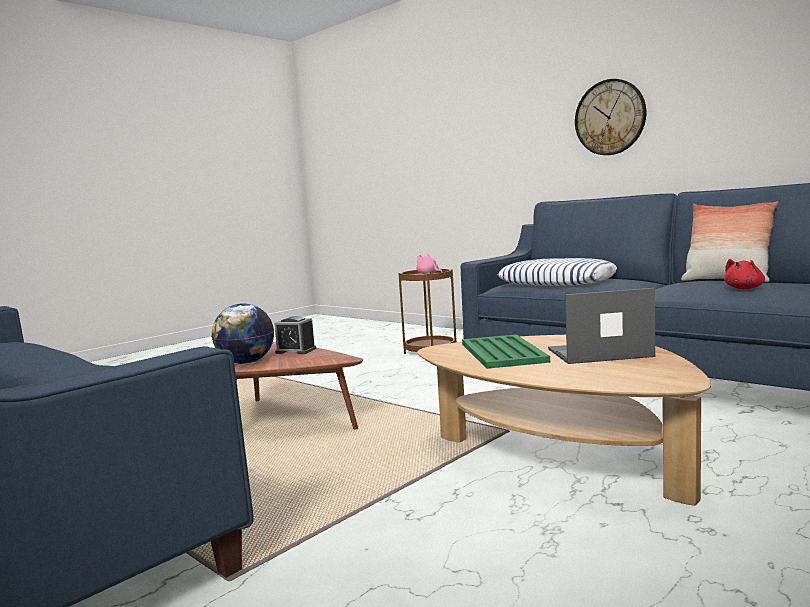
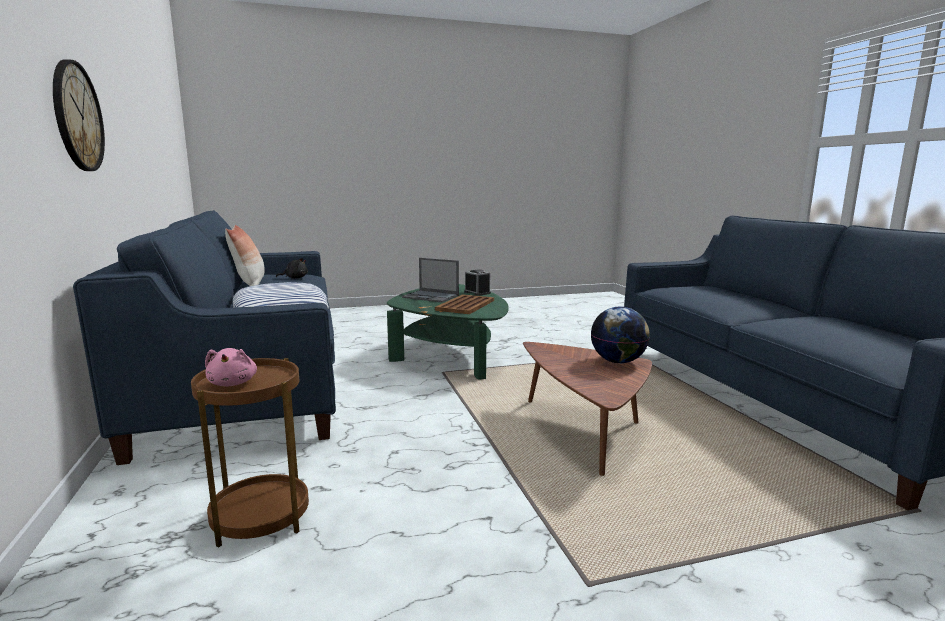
camera: 150 degrees left, 5 degrees up
alarm clock [274,316,316,354] -> alarm clock moved to [464,269,491,296]
brown coffee table [417,335,711,506] -> green coffee table [387,284,509,380]
green tray [462,334,550,369] -> brown tray [435,294,494,314]
red plush toy [724,259,765,289] -> black plush toy [276,258,308,279]

